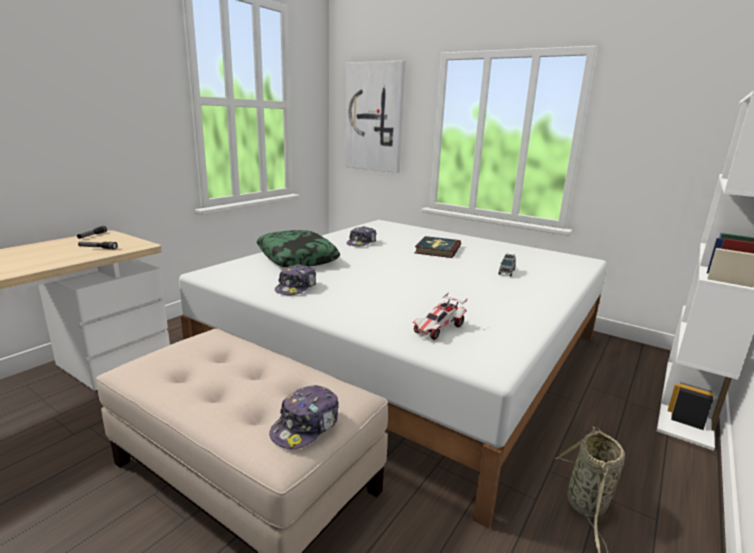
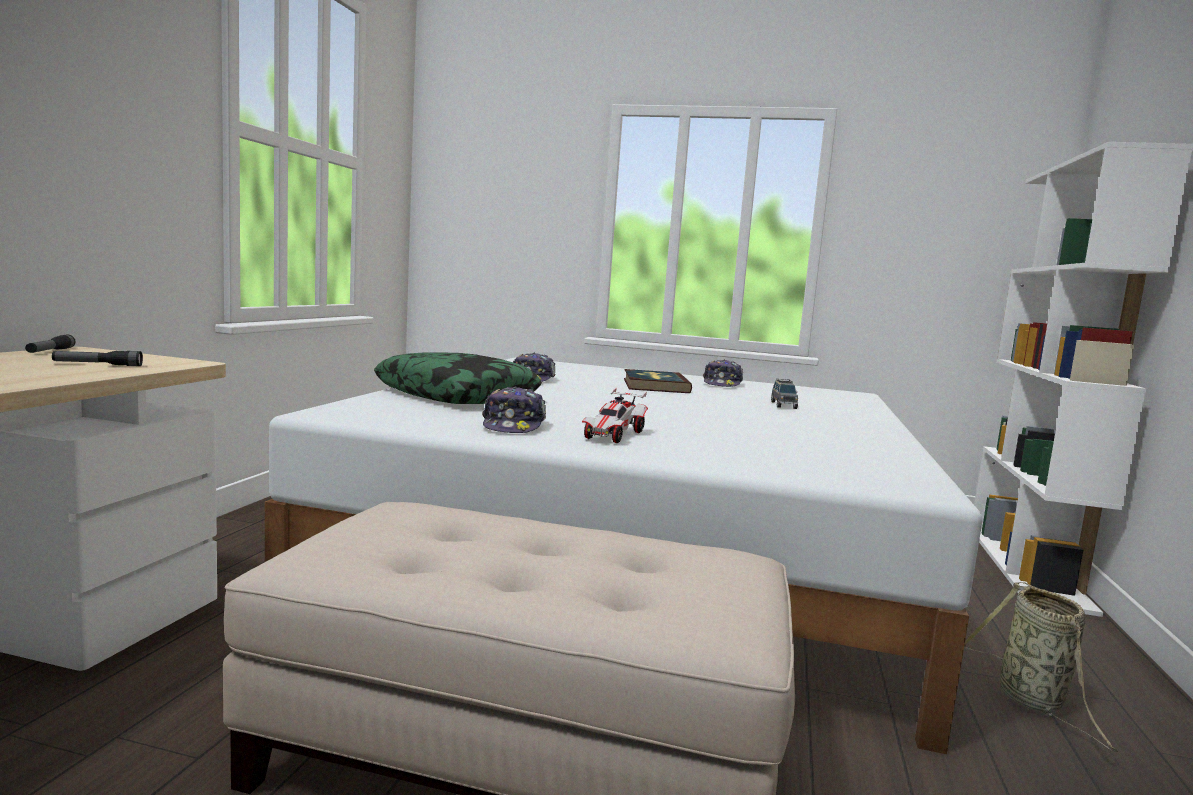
camera: 20 degrees left, 10 degrees down
cap [269,385,339,450] -> cap moved to [703,359,743,387]
picture [345,60,405,173] -> none
toy car [413,293,467,340] -> toy car moved to [582,388,648,443]

